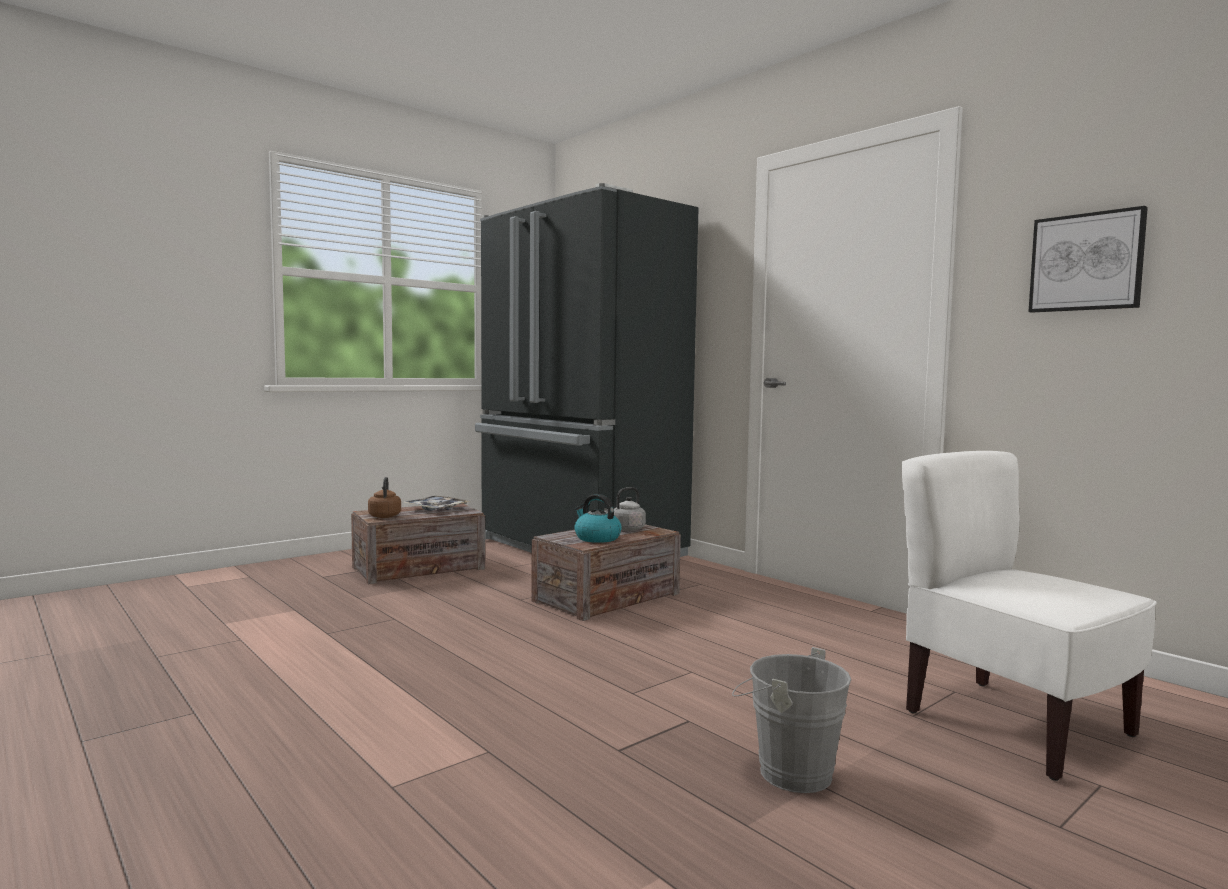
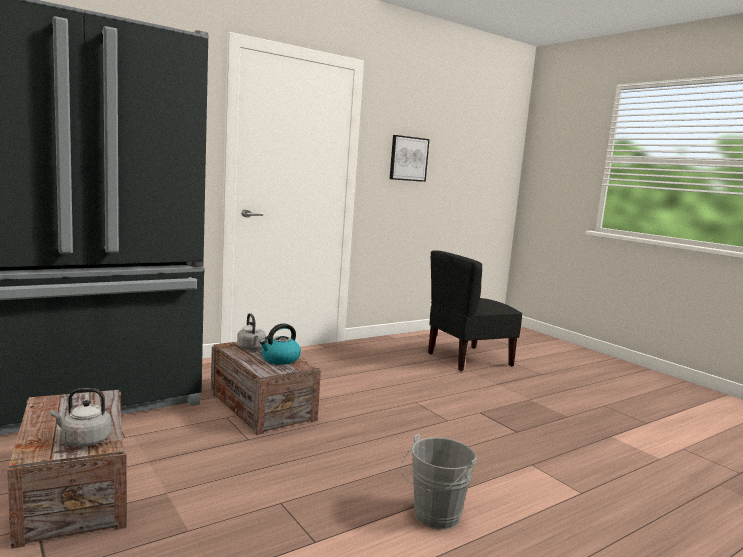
camera: 85 degrees left, 5 degrees up
brown kettle [368,477,401,518] -> grey kettle [50,388,111,447]
tray [404,496,469,511] -> none
grey bucket [732,647,851,793] -> grey bucket moved to [400,433,477,529]
white chair [902,451,1157,781] -> black chair [428,250,522,371]

